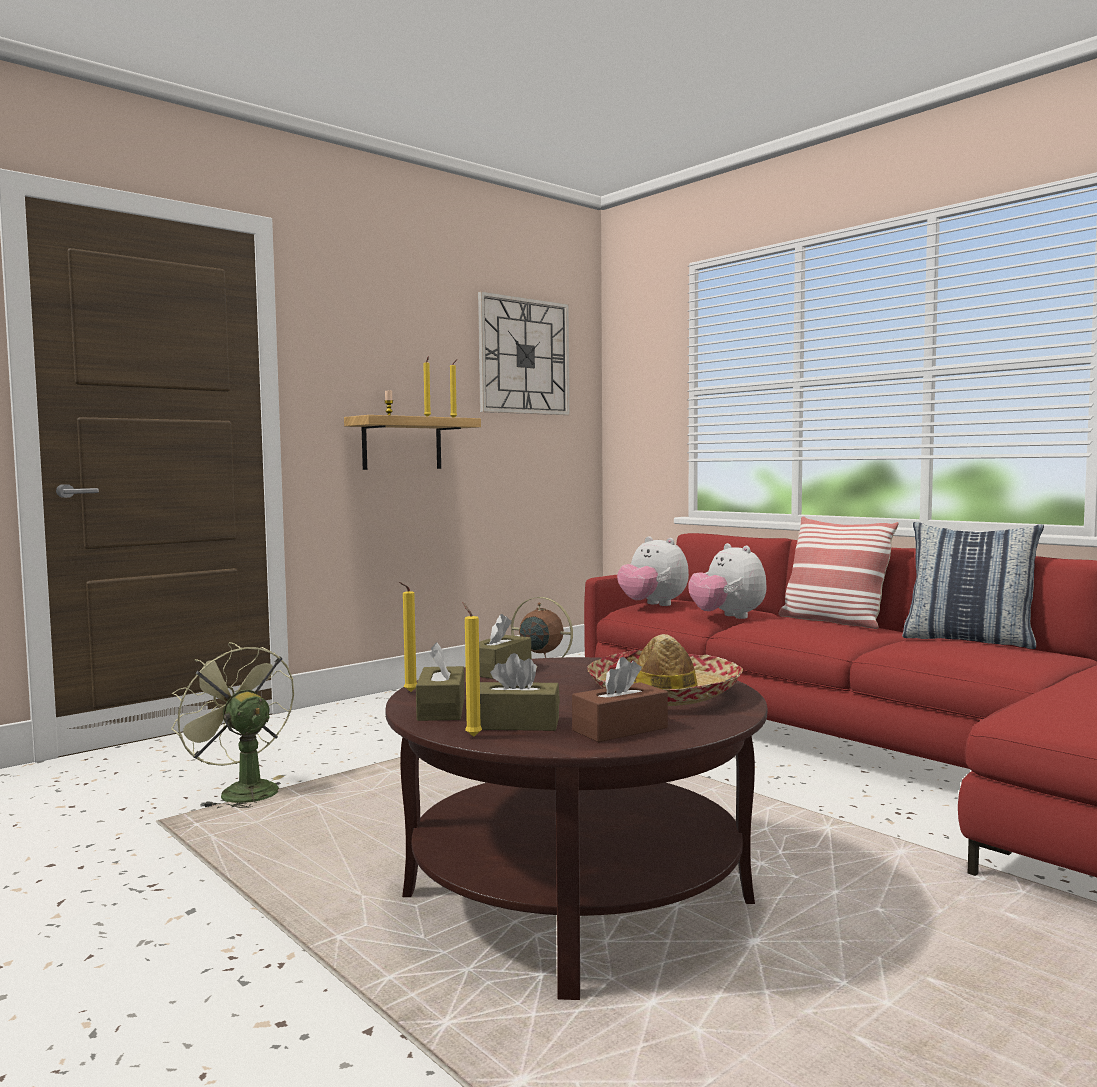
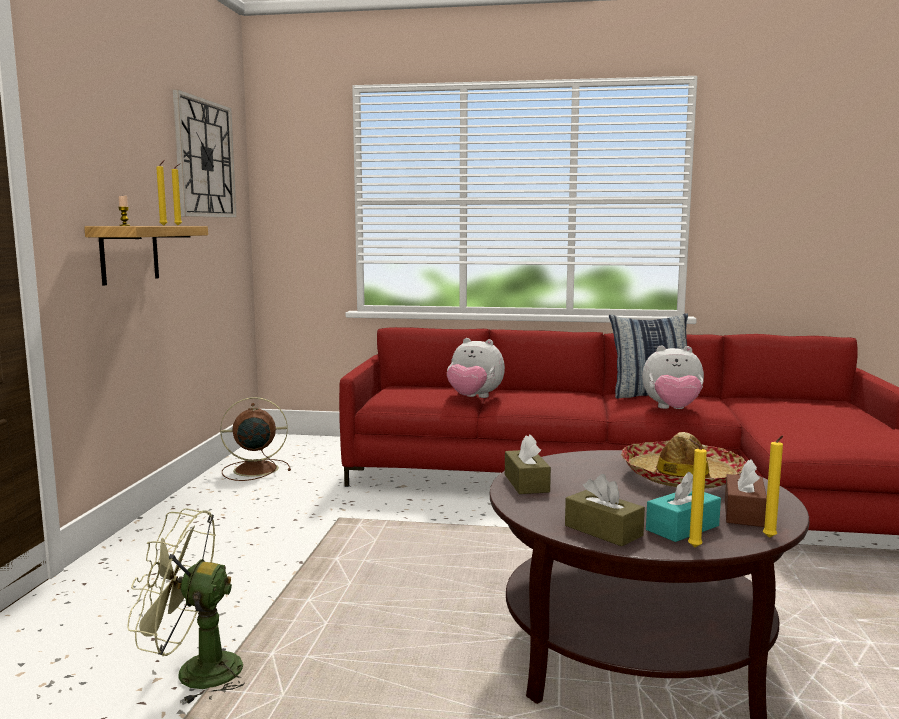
camera: 40 degrees left, 5 degrees up
yellow candle [399,582,417,692] -> yellow candle moved to [763,435,783,538]
brown tissue box [480,653,560,731] -> turquoise tissue box [646,472,721,542]
plush toy [617,536,689,606] -> plush toy moved to [642,345,704,409]
pillow [779,516,898,629] -> none

